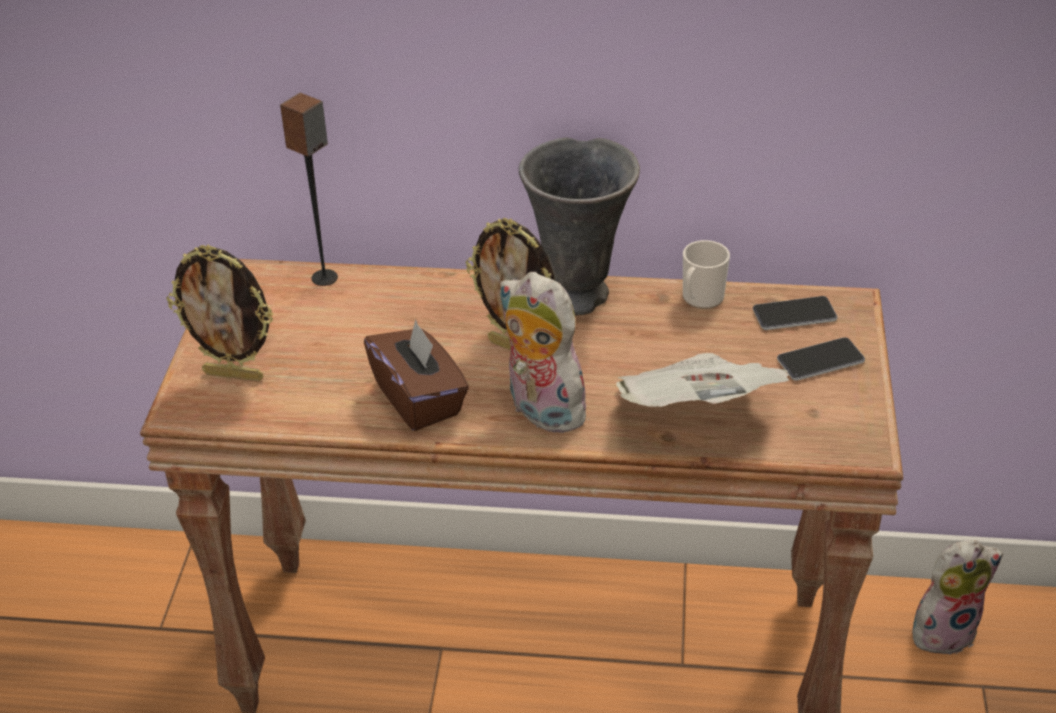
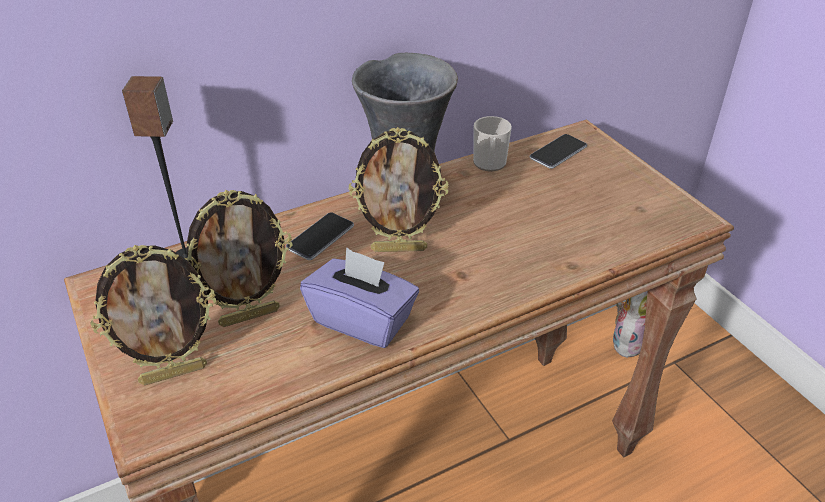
camera: 35 degrees left, 0 degrees up
brown tissue box [364,320,469,431] -> purple tissue box [300,247,419,348]
plush toy [499,272,592,433] -> none
newspaper [616,353,789,407] -> none
phone [777,337,865,381] -> phone moved to [286,212,354,260]
none -> picture frame [184,190,292,327]

